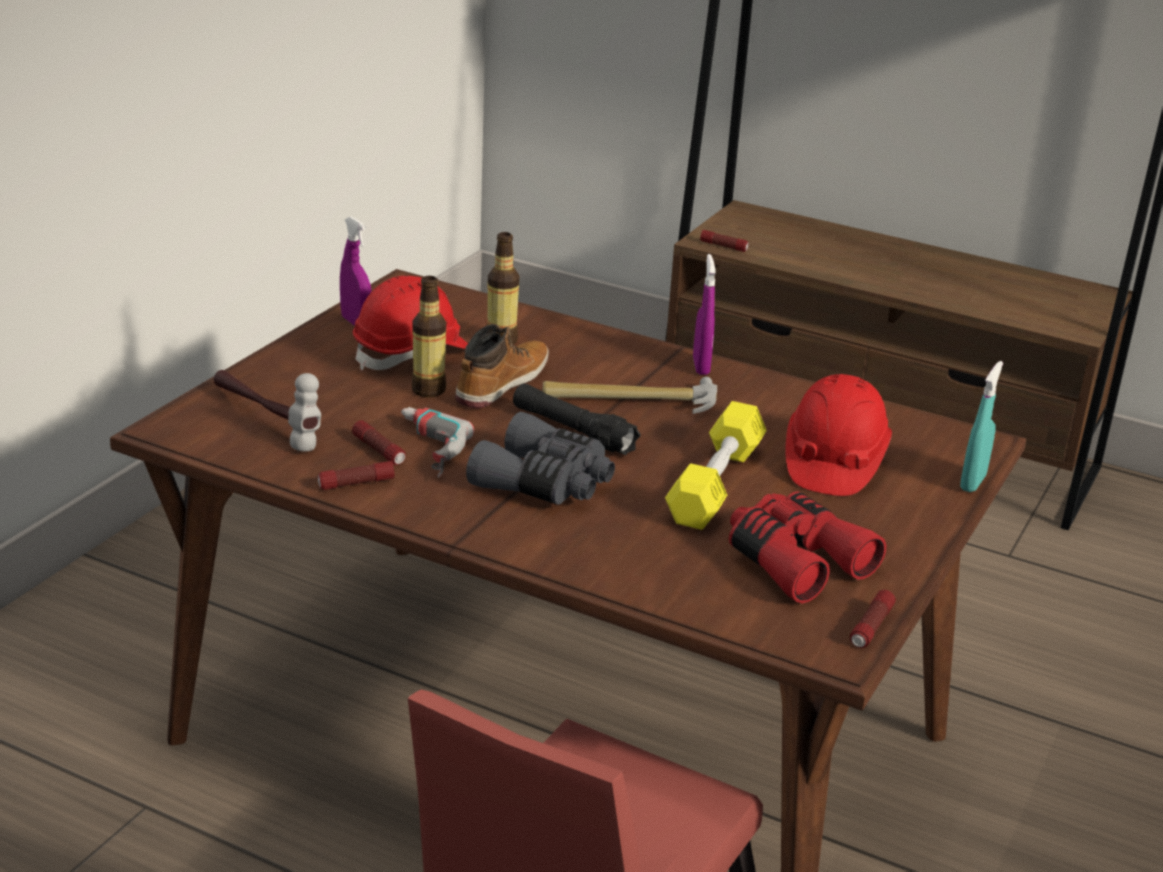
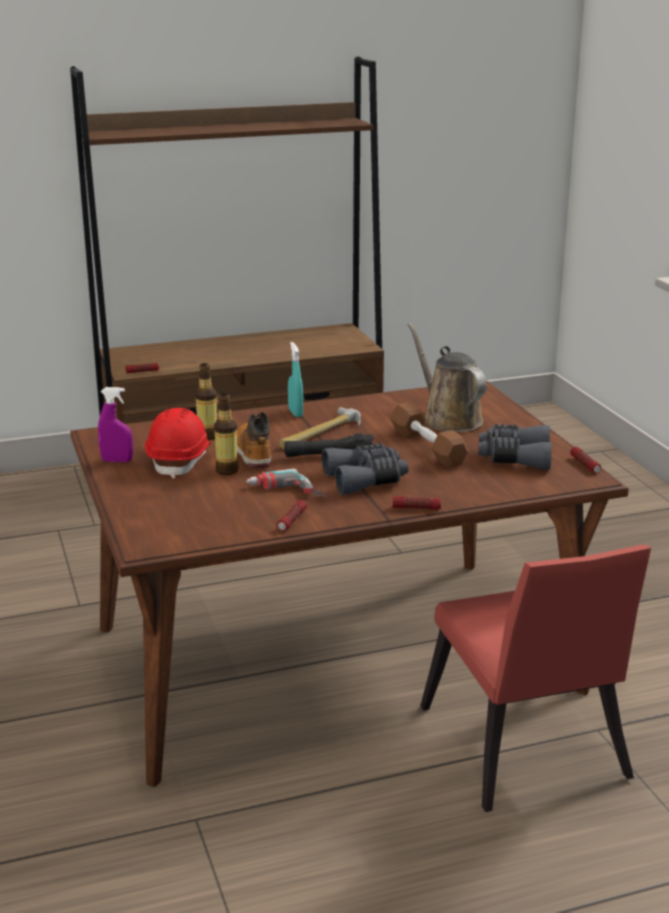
camera: 45 degrees left, 5 degrees down
hammer [214,370,321,452] -> none
flashlight [352,420,406,465] -> flashlight moved to [393,496,441,510]
yellow dumbbell [665,401,767,530] -> brown dumbbell [390,402,469,468]
purple spray bottle [693,254,716,375] -> none
red binoculars [729,491,886,604] -> grey binoculars [478,424,552,470]
red hard hat [785,374,892,496] -> brown watering can [408,323,487,432]
turquoise spray bottle [960,361,1003,492] -> turquoise spray bottle moved to [288,342,303,417]

